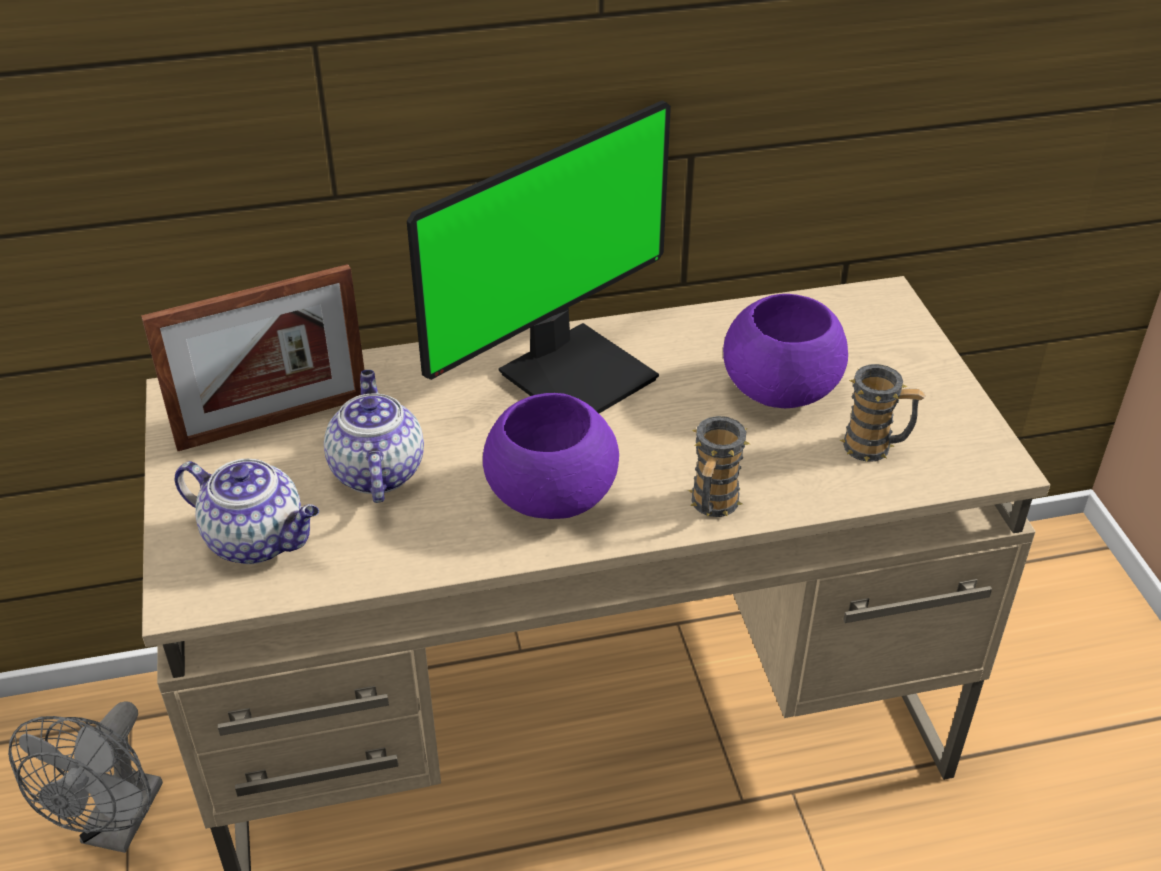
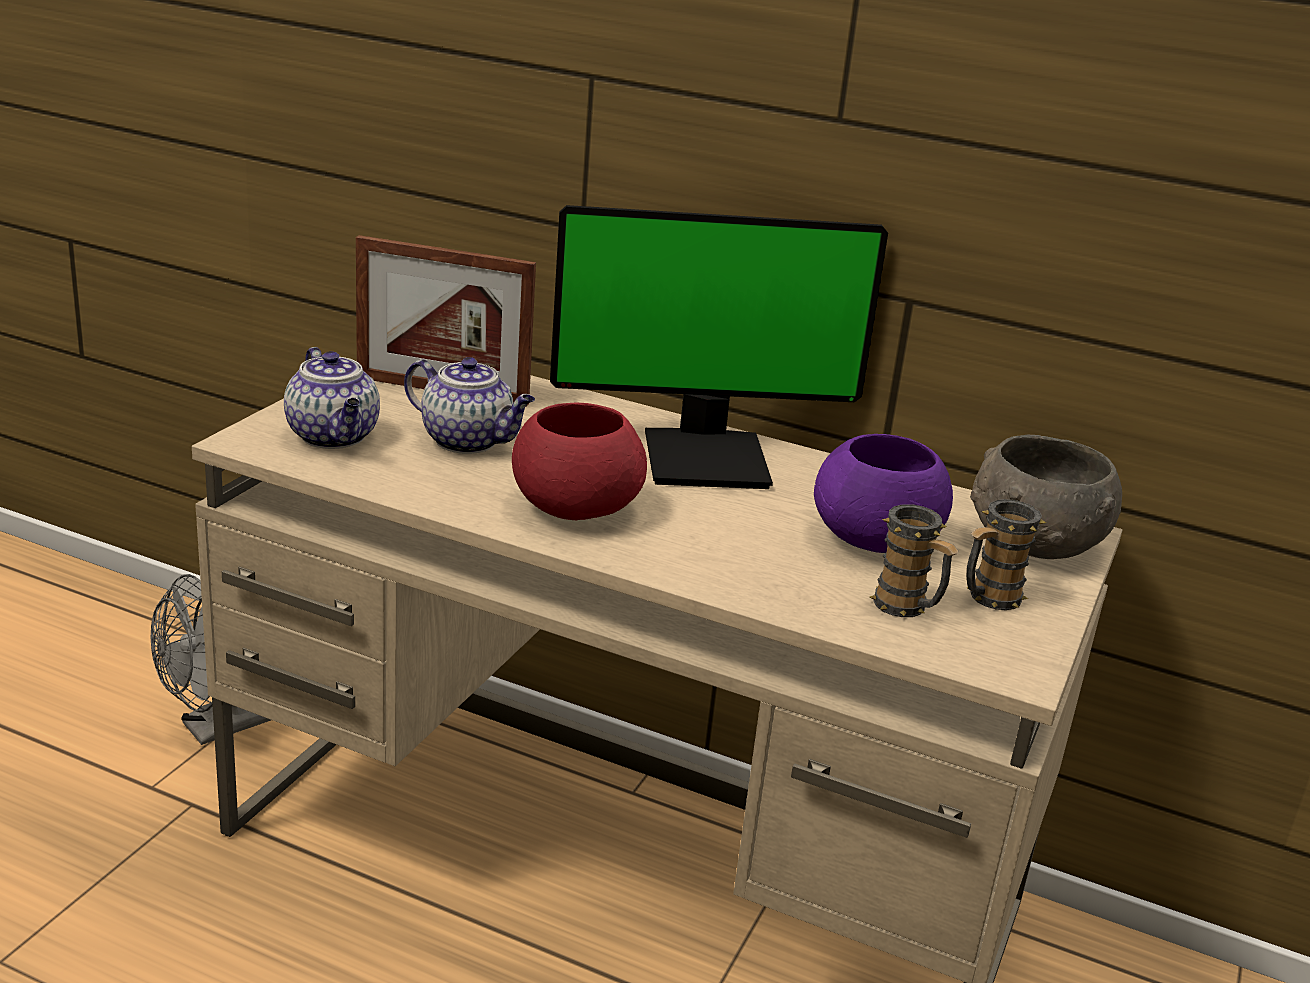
camera: 35 degrees right, 15 degrees down
teapot [324,370,424,503] -> teapot turned 90 degrees clockwise [404,357,535,454]
purple bowl [483,393,619,519] -> red bowl [512,403,647,520]
mug [688,416,750,517] -> mug moved to [966,499,1046,610]
none -> grey bowl [970,435,1122,559]

